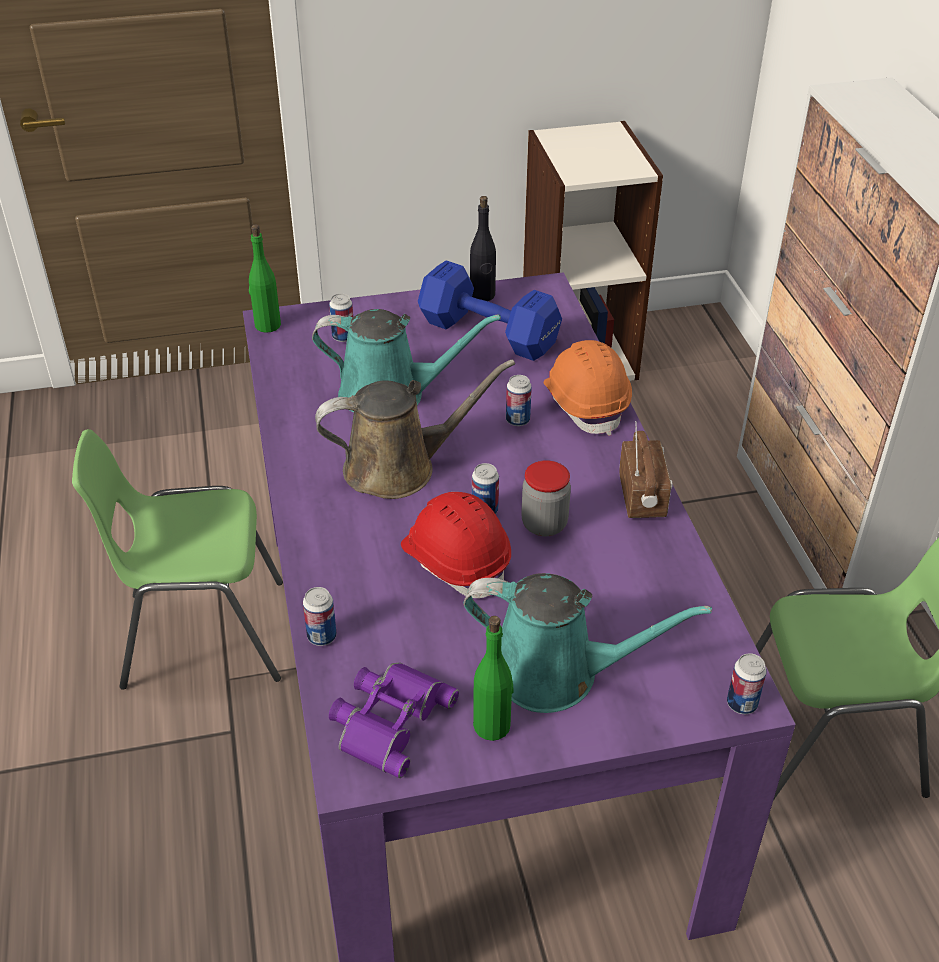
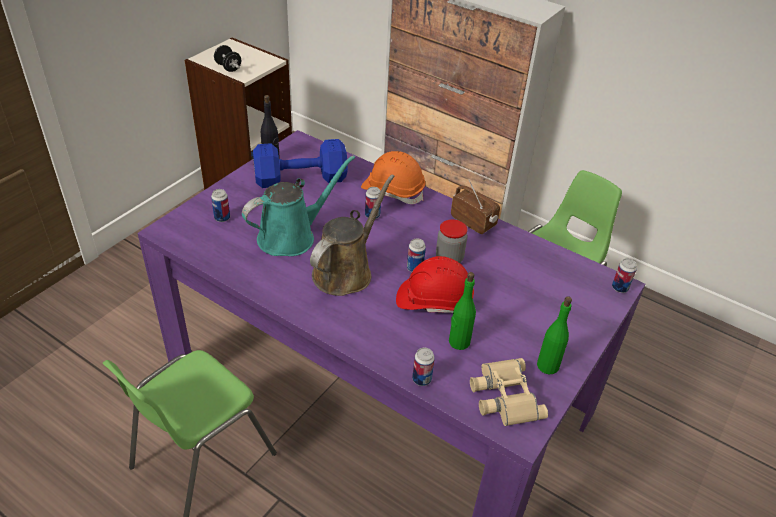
camera: 45 degrees left, 0 degrees up
green bottle [249,225,281,333] -> green bottle moved to [449,272,476,350]
purple binoculars [329,662,459,778] -> beige binoculars [470,358,548,426]
turquoise watering can [463,573,712,713] -> none
none -> black dumbbell [214,45,241,72]

